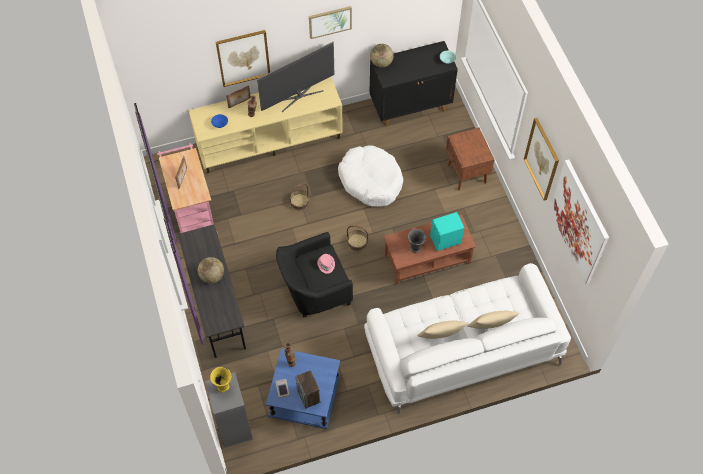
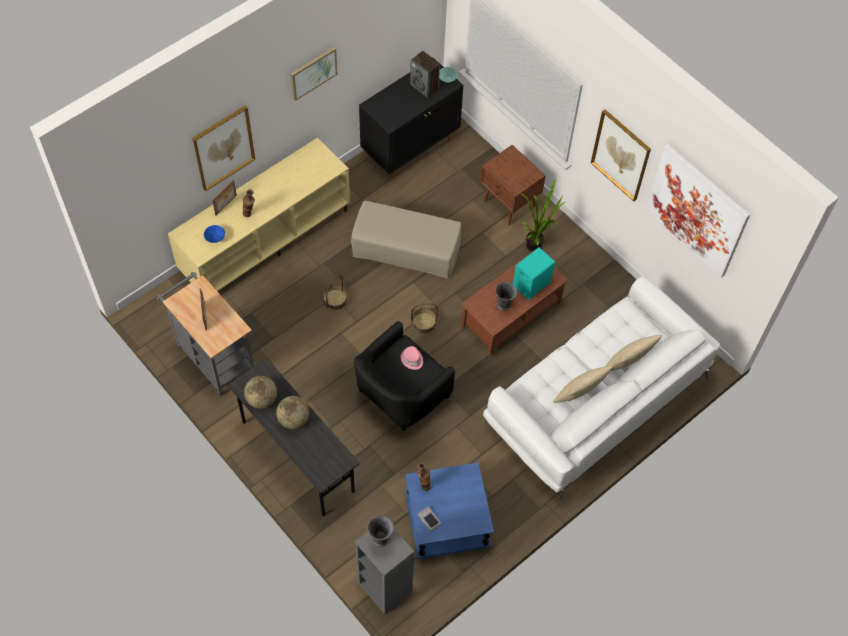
camera: 25 degrees left, 0 degrees up
pink cart [157,143,218,234] -> grey cart [157,272,254,395]
yellow vase [210,367,231,393] -> grey vase [367,516,394,547]
television [257,42,334,112] -> none
speaker [296,370,320,409] -> speaker moved to [410,51,440,98]
white dog bed [338,145,403,207] -> beige ottoman [351,200,461,278]
globe [370,44,394,68] -> globe moved to [244,376,277,409]
none -> potted plant [522,179,565,252]

